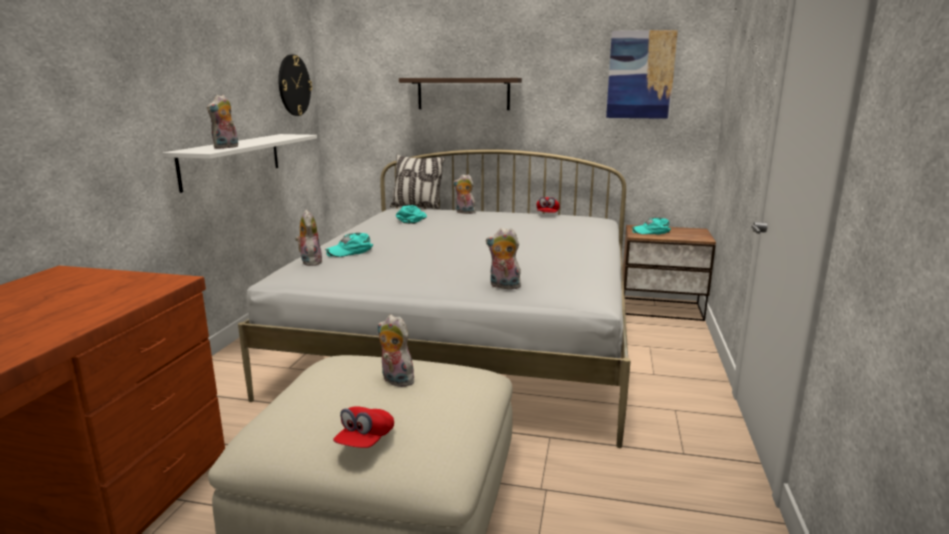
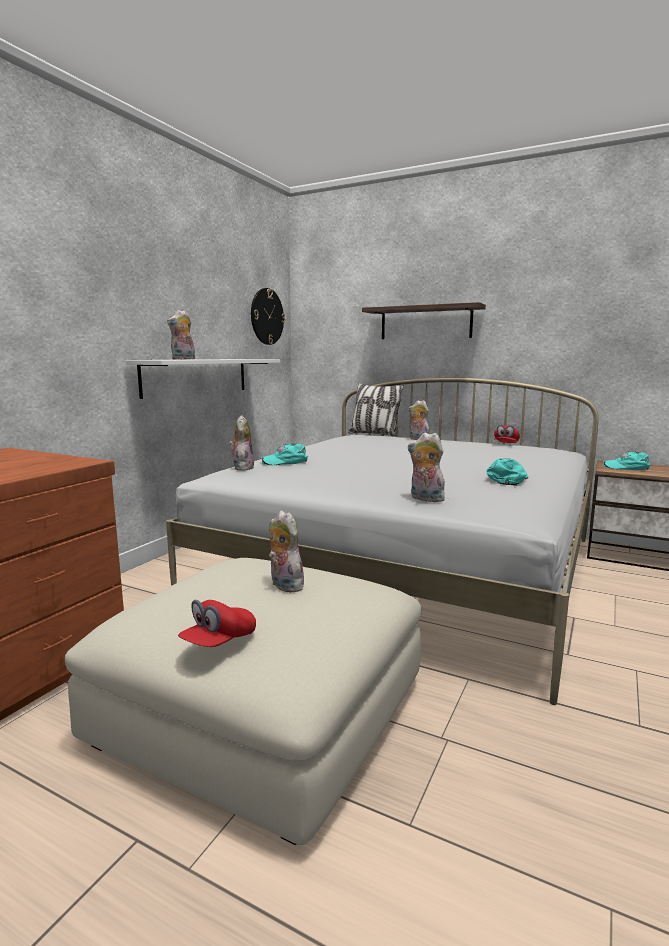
camera: 15 degrees right, 5 degrees down
turquoise cap [396,205,427,224] -> turquoise cap moved to [487,458,528,486]
picture [606,30,678,119] -> none

